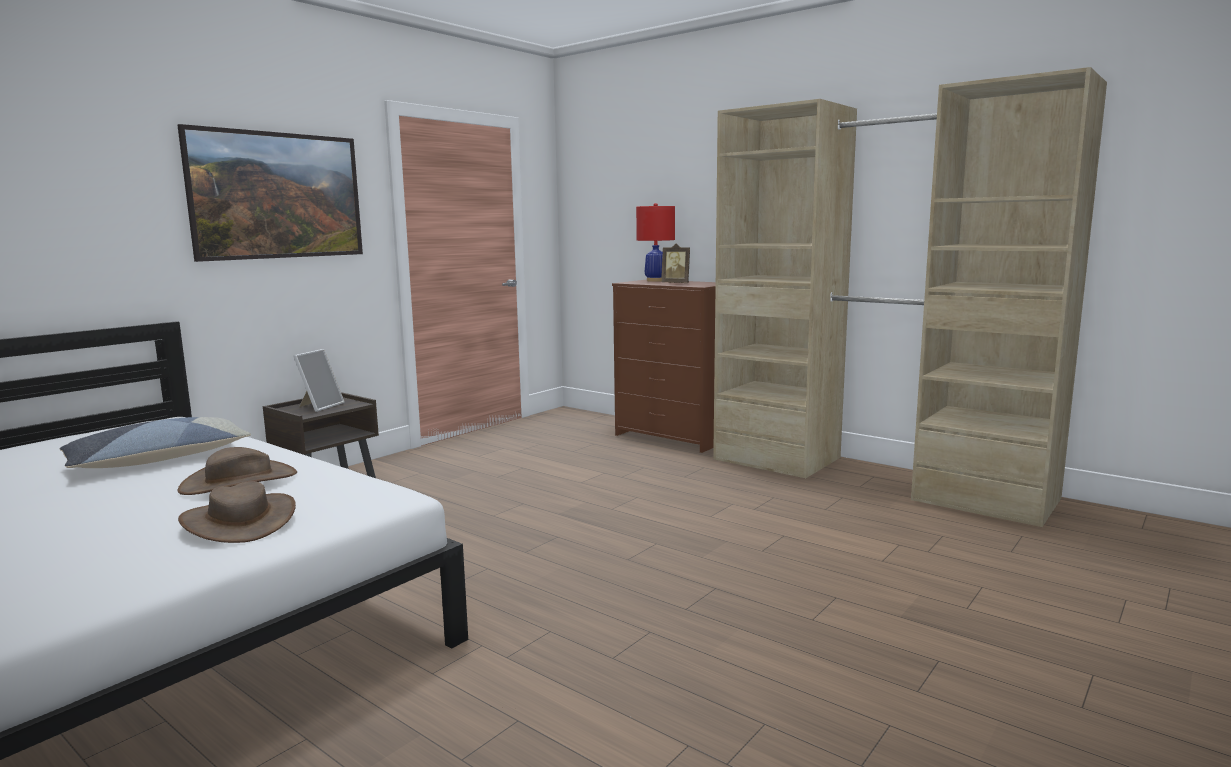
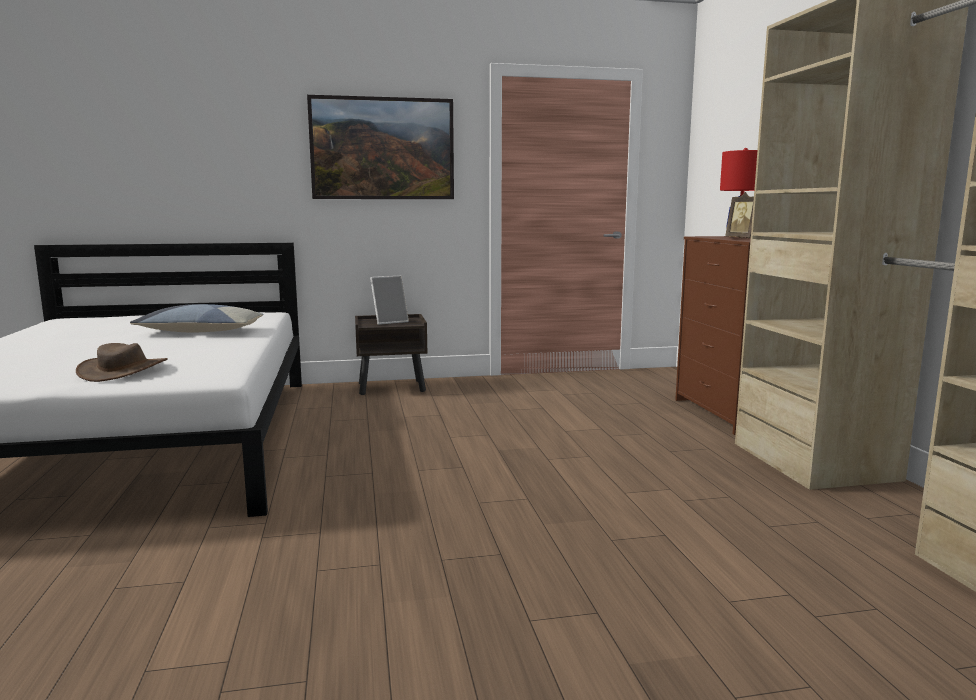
camera: 40 degrees right, 0 degrees up
brown hat [178,447,297,495] -> none

